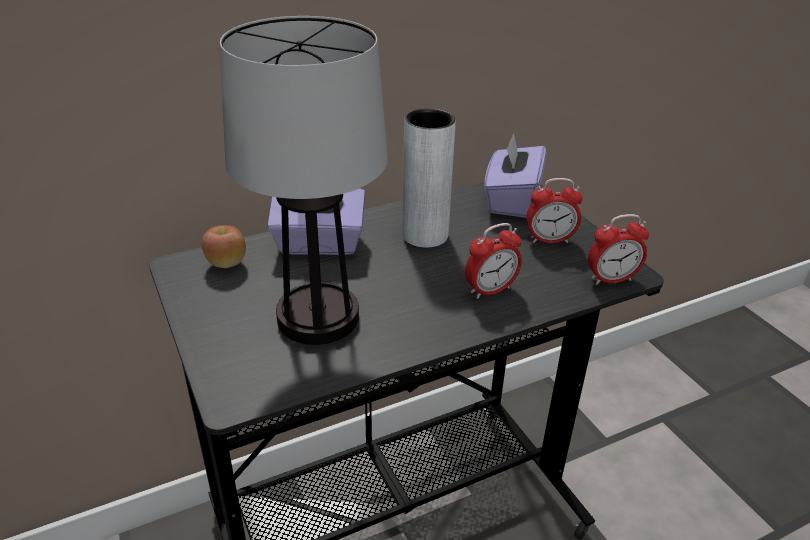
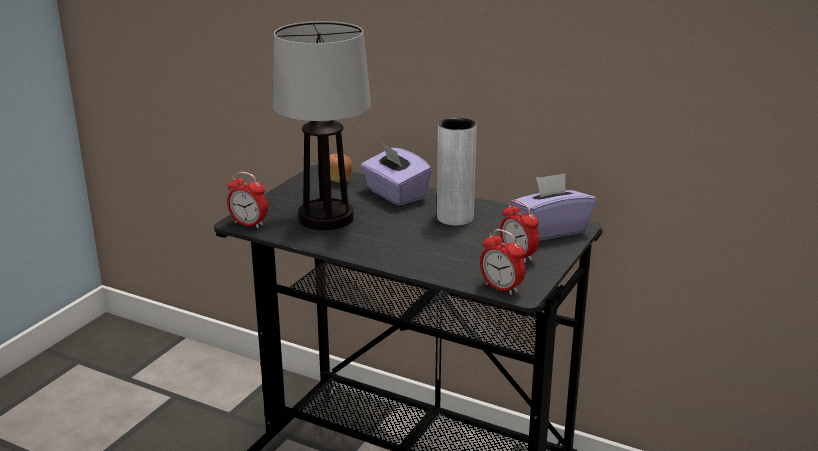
camera: 55 degrees right, 10 degrees down
alarm clock [465,223,522,299] -> alarm clock moved to [227,172,268,228]

